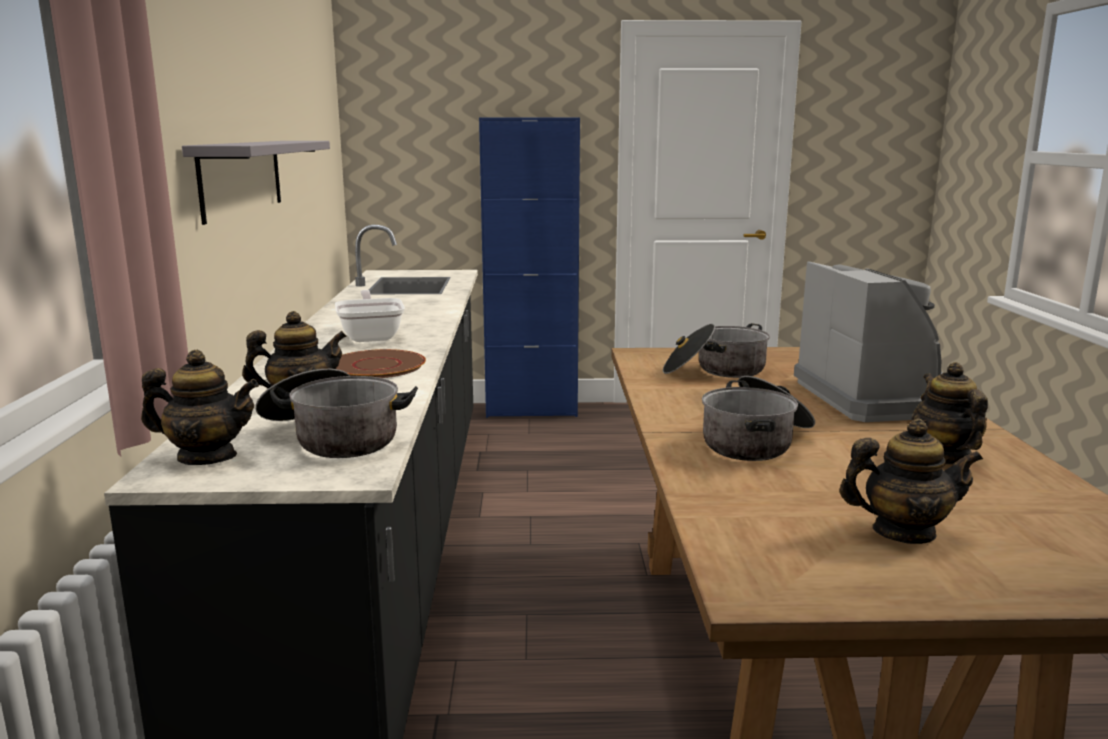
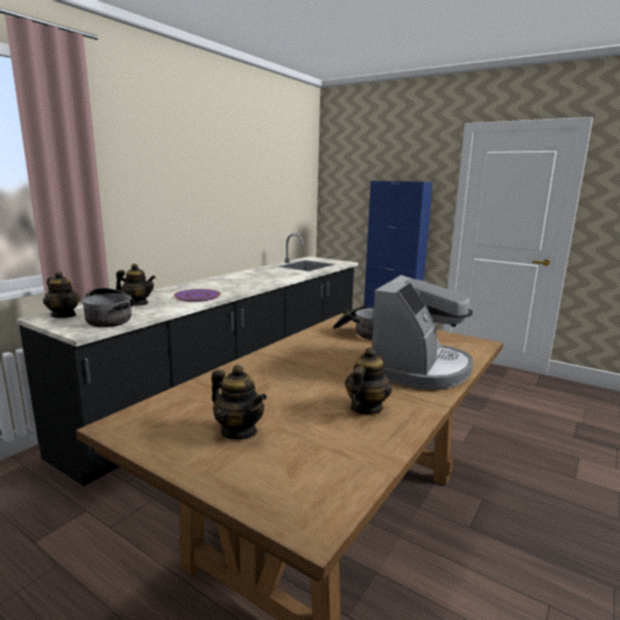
camera: 35 degrees right, 0 degrees up
grey shelf [182,141,330,225] -> none
frying pan [335,290,405,342] -> none
brown plate [336,349,426,378] -> purple plate [174,289,221,302]
cooking pot [702,376,815,461] -> none

